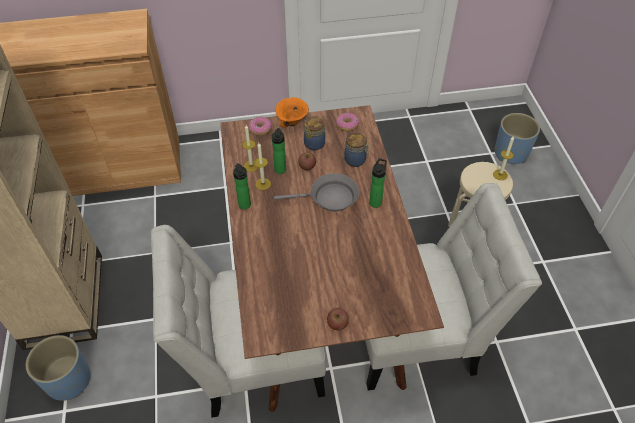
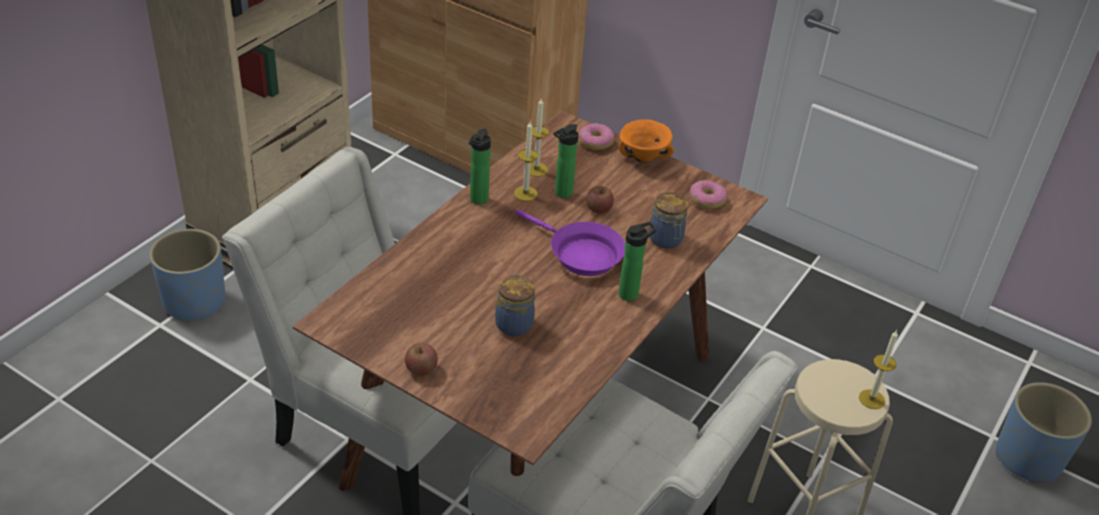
camera: 40 degrees right, 10 degrees down
grey frying pan [274,173,359,212] -> purple frying pan [515,209,625,276]
jar [304,116,325,150] -> jar moved to [495,274,535,336]

